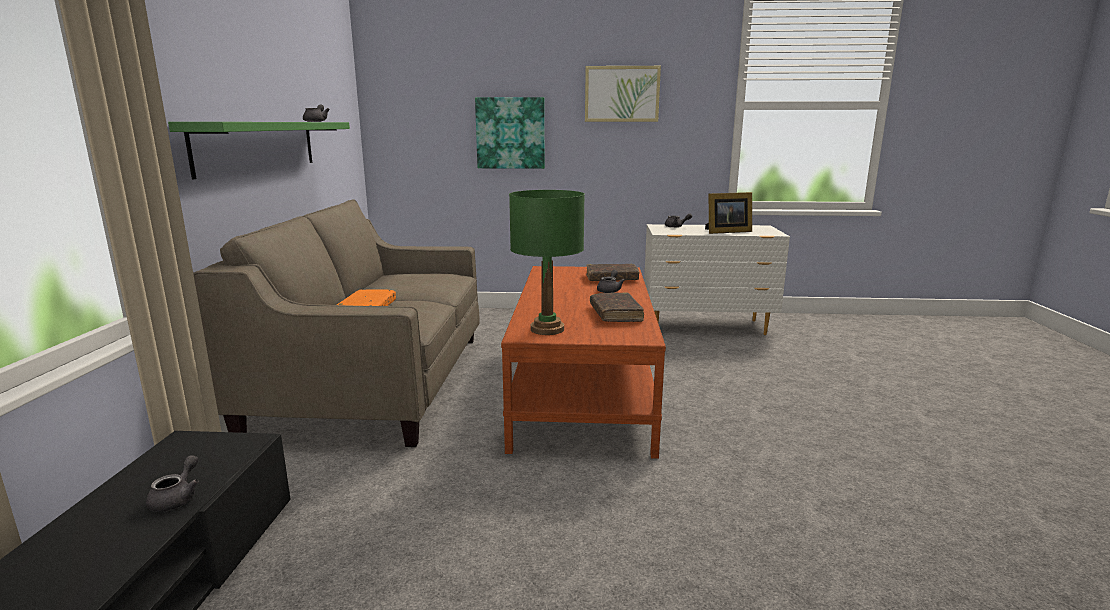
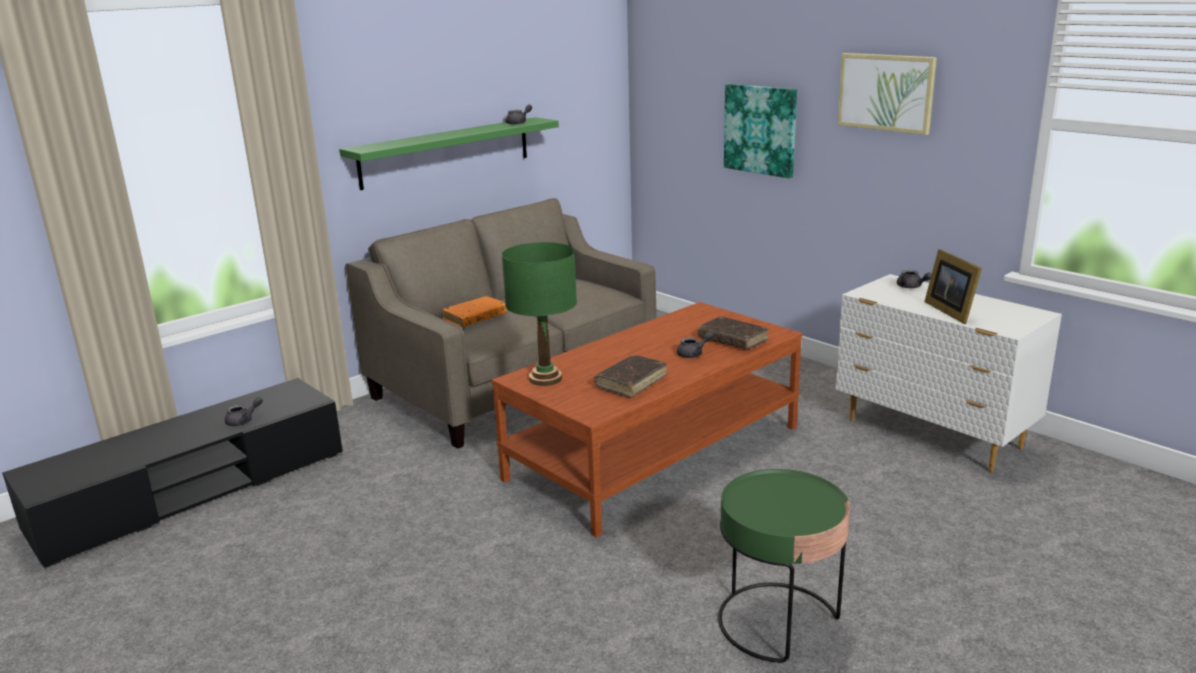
camera: 45 degrees right, 5 degrees up
picture frame [705,192,752,234] -> picture frame turned 45 degrees clockwise [924,249,982,324]
none -> green side table [718,469,850,663]

